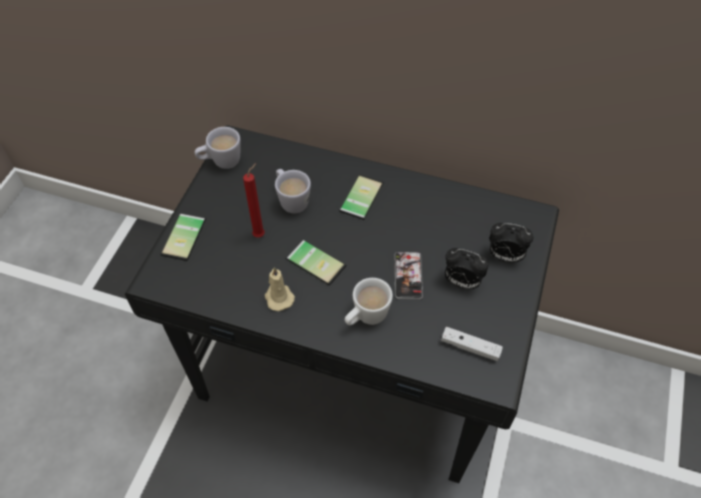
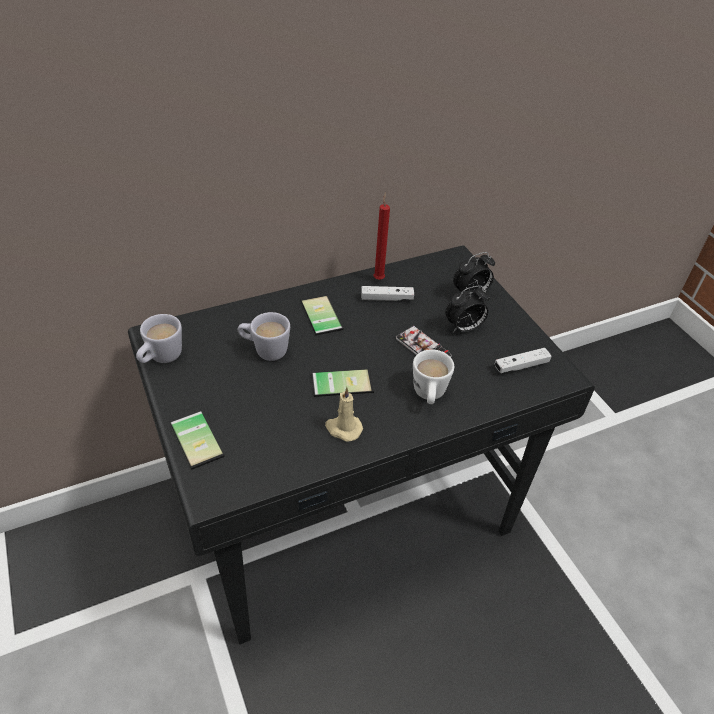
camera: 45 degrees left, 10 degrees down
red candle [243,163,265,237] -> red candle moved to [373,192,390,280]
none -> white game controller [361,286,414,301]

